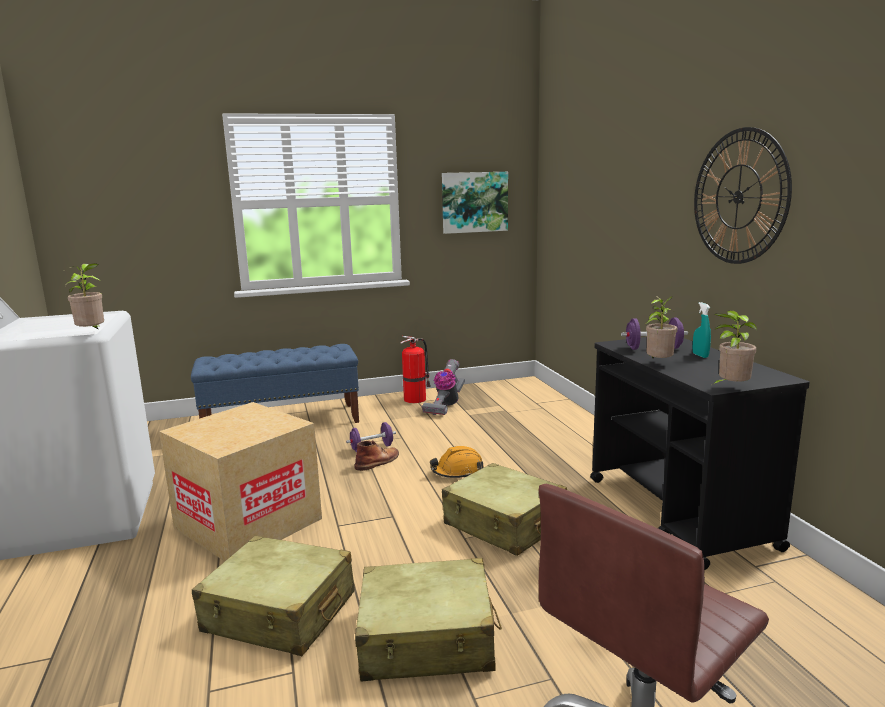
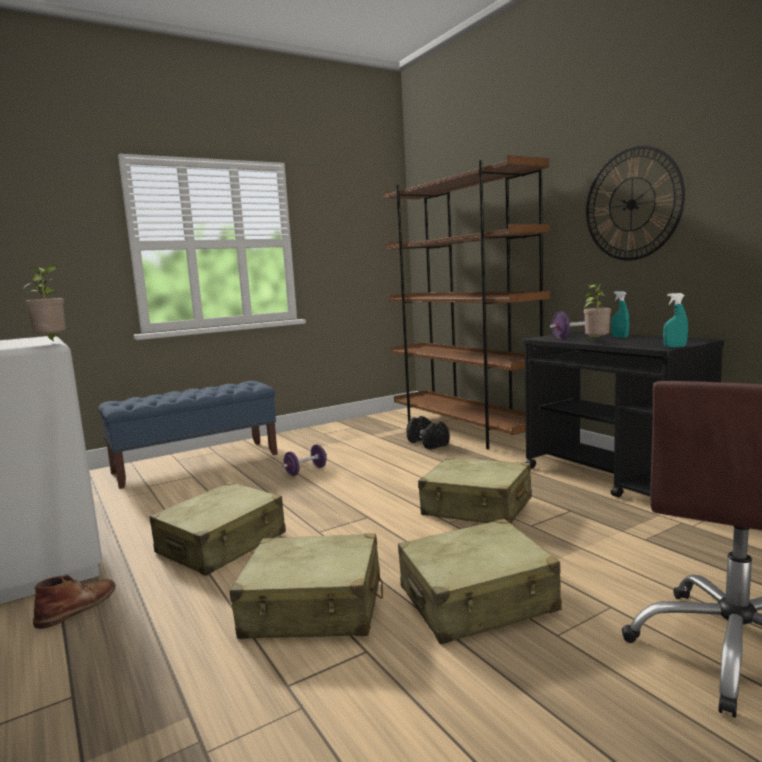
camera: 15 degrees left, 5 degrees down
cardboard box [159,402,322,561] -> beige suitcase [149,482,286,576]
brown boot [355,440,399,471] -> brown boot moved to [33,574,115,629]
fire extinguisher [400,336,431,403] -> none
vacuum cleaner [422,359,465,415] -> none
orange hard hat [430,446,484,478] -> none
picture [442,172,508,234] -> none
potted plant [712,310,757,385] -> turquoise spray bottle [663,293,688,347]
none -> brown bookcase [383,155,550,449]
none -> black dumbbell [406,416,450,450]

